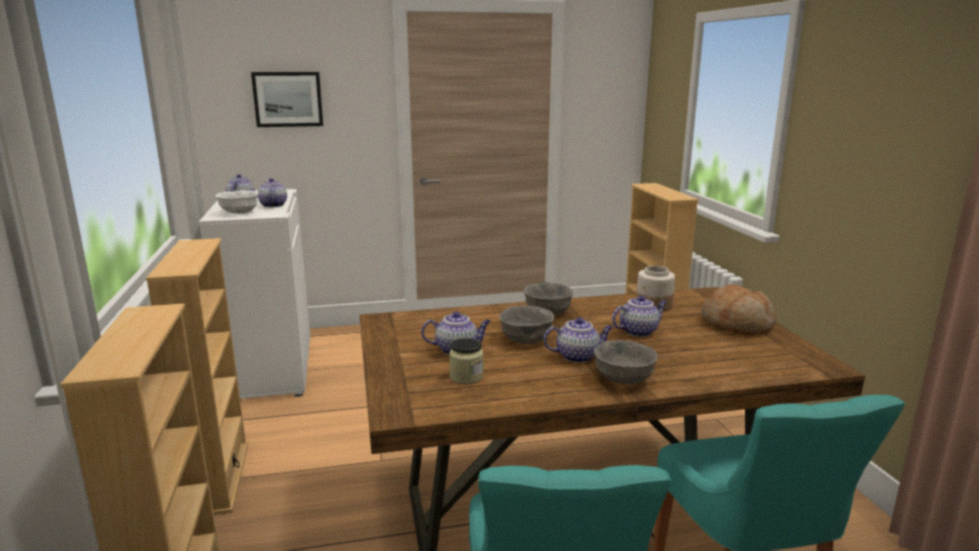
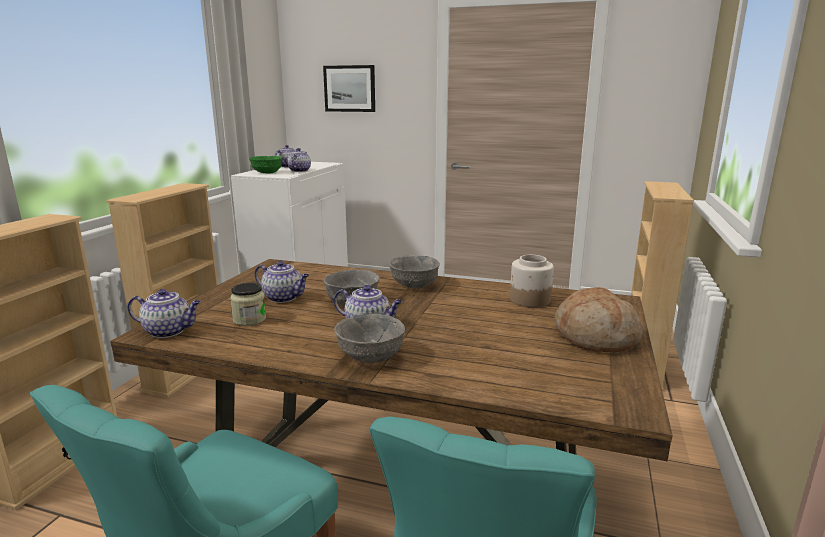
camera: 30 degrees right, 0 degrees up
white bowl [215,190,258,214] -> green bowl [249,156,282,174]
teapot [612,295,667,337] -> teapot moved to [127,289,201,338]

